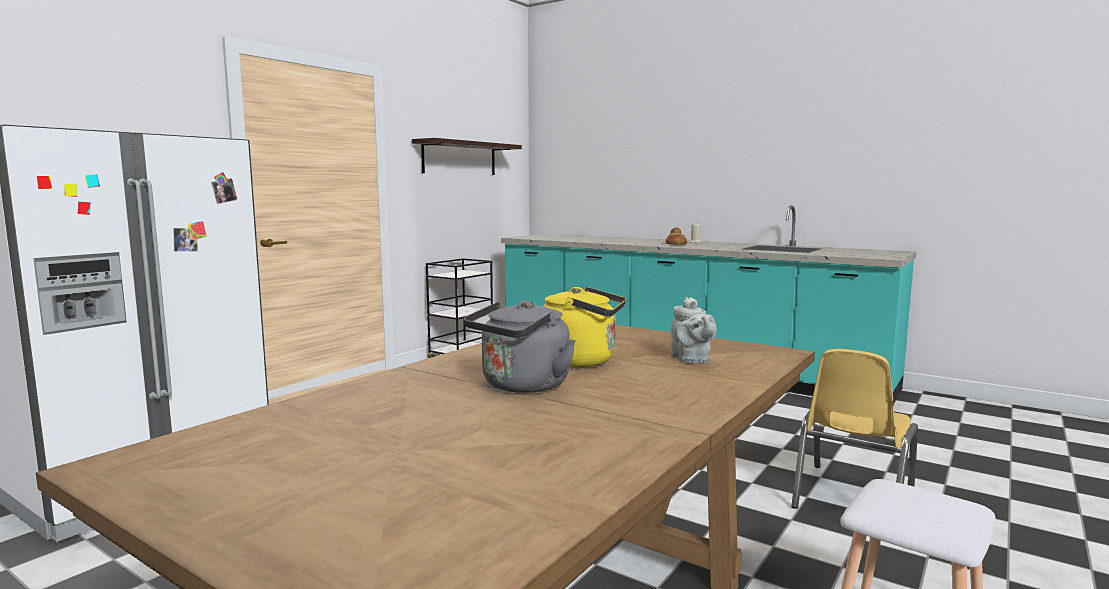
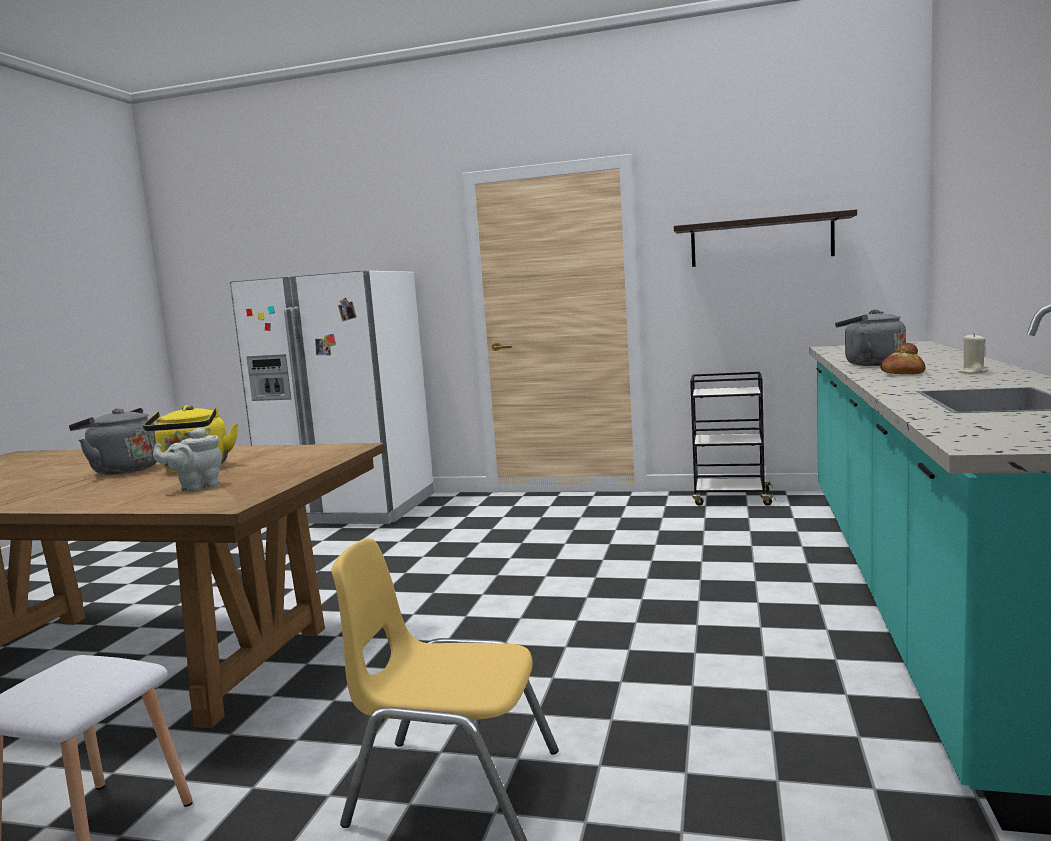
camera: 70 degrees right, 0 degrees up
none -> grey kettle [835,309,906,366]

